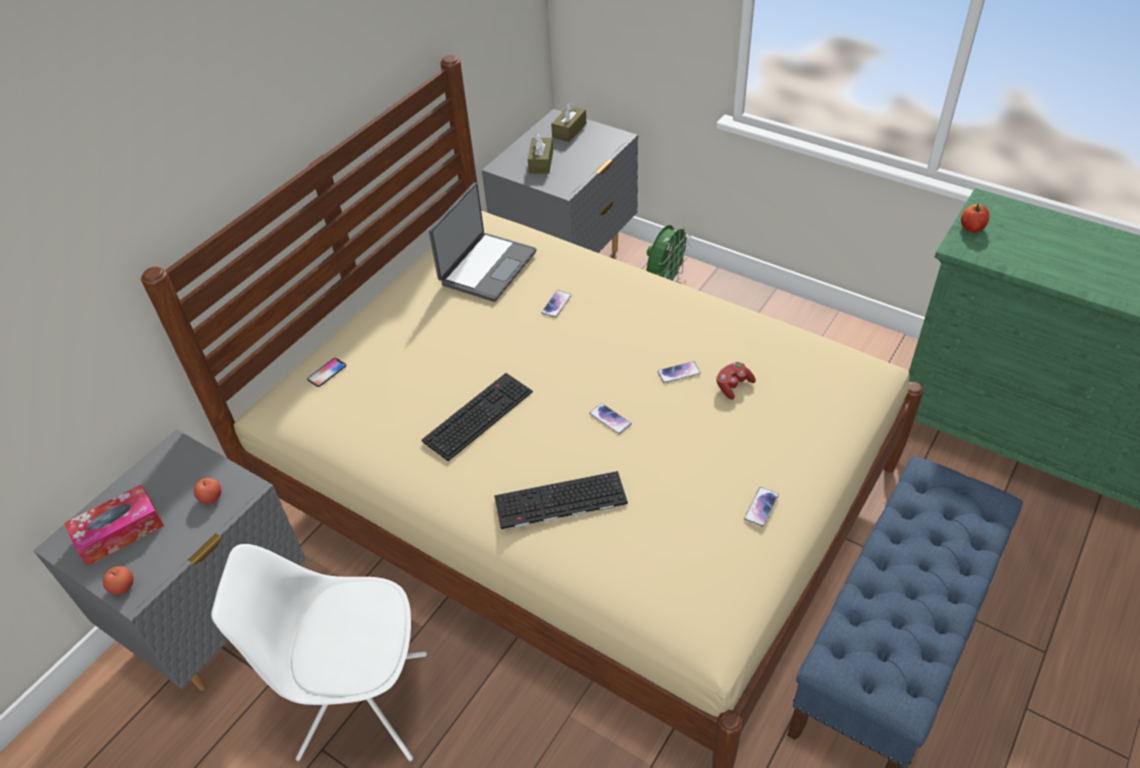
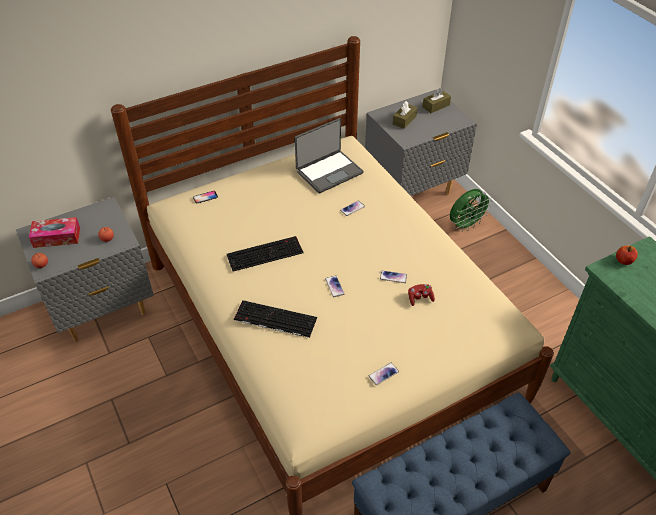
camera: 25 degrees right, 0 degrees up
white chair [211,544,427,761] -> none

